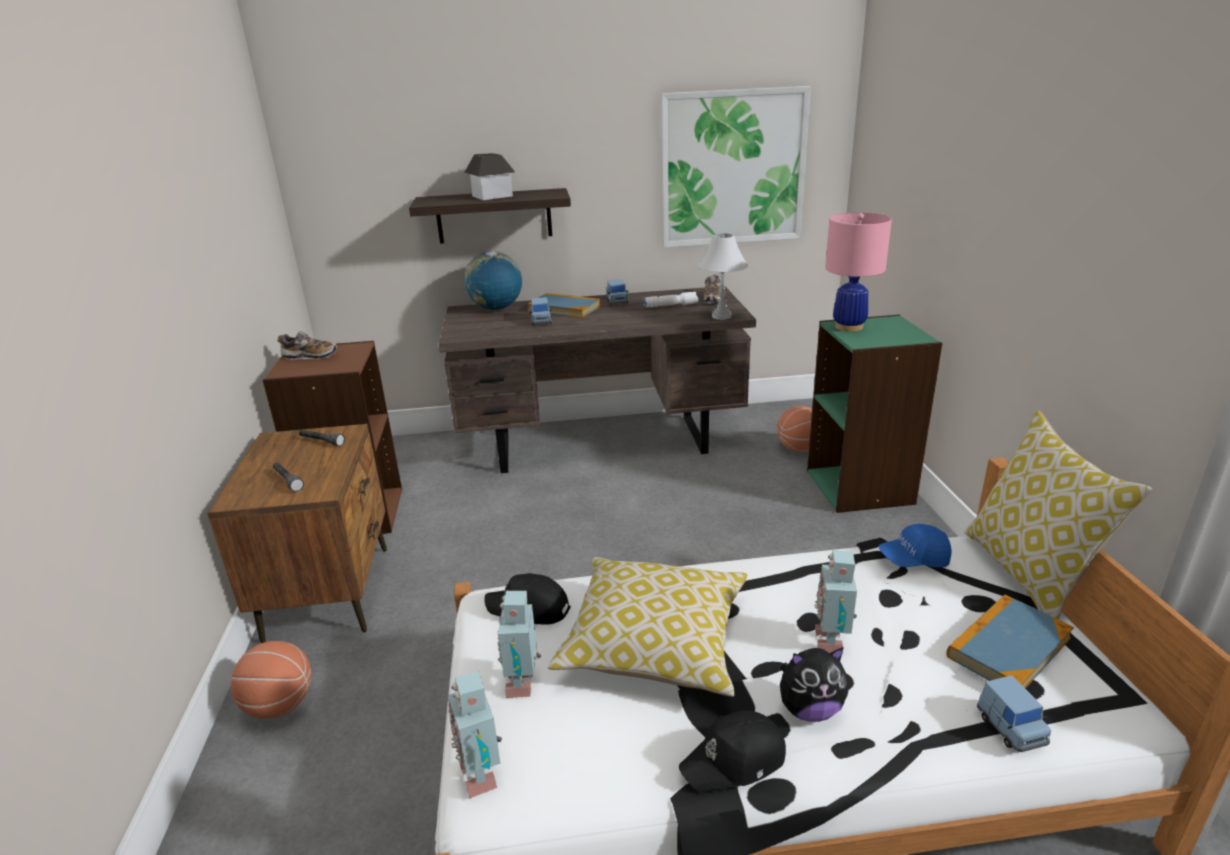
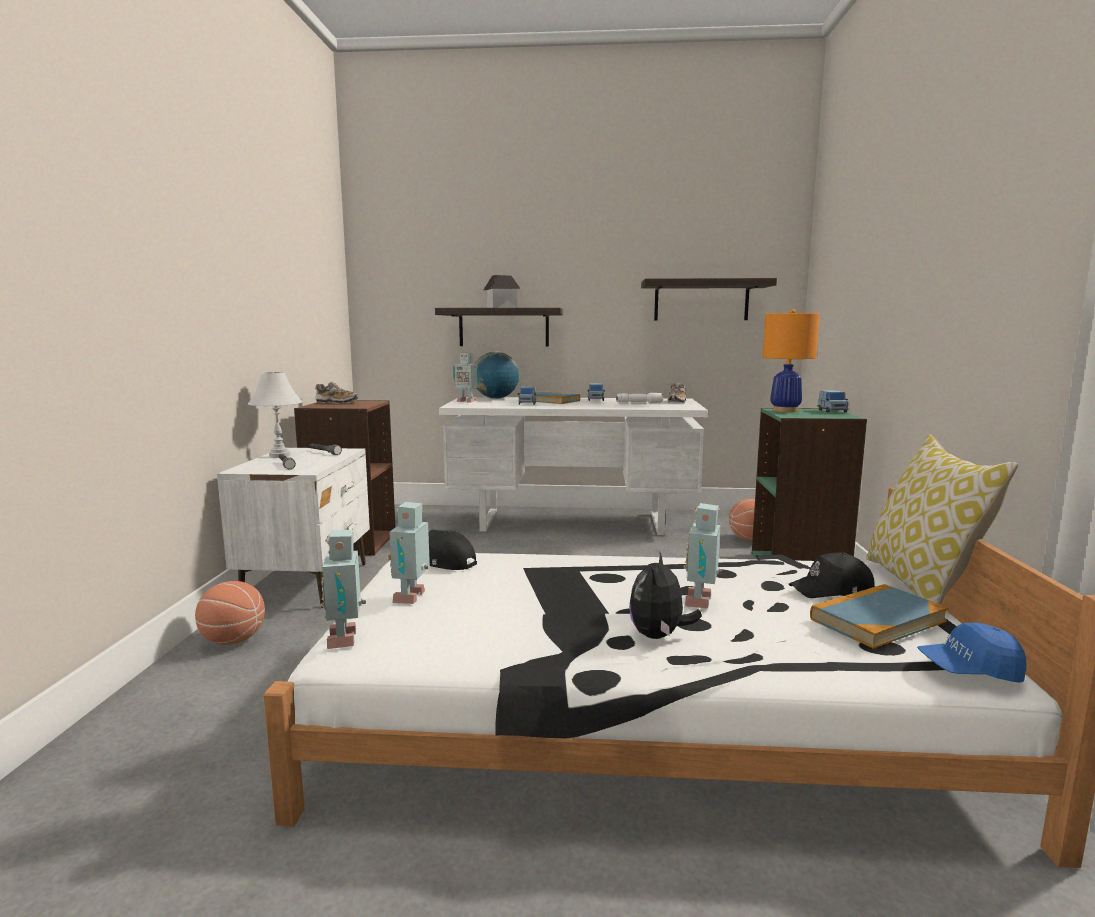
camera: 10 degrees right, 15 degrees down
brown nightstand [207,424,387,643] -> white nightstand [217,448,370,608]
brown desk [439,286,756,473] -> white desk [439,397,708,535]
pillow [548,557,747,697] -> none
picture [661,86,811,248] -> shelf [641,278,777,320]
black cap [679,710,786,793] -> black cap moved to [789,552,875,598]
white table lamp [698,233,748,320] -> white table lamp moved to [248,372,302,458]
plush toy [780,647,848,722] -> plush toy turned 105 degrees clockwise [629,552,702,639]
pink table lamp [825,213,892,332] -> orange table lamp [763,309,820,412]
blue cap [879,524,951,568] -> blue cap moved to [917,623,1027,682]
blue toy car [977,676,1051,752] -> blue toy car moved to [817,390,849,413]
none -> toy robot [453,353,480,403]

